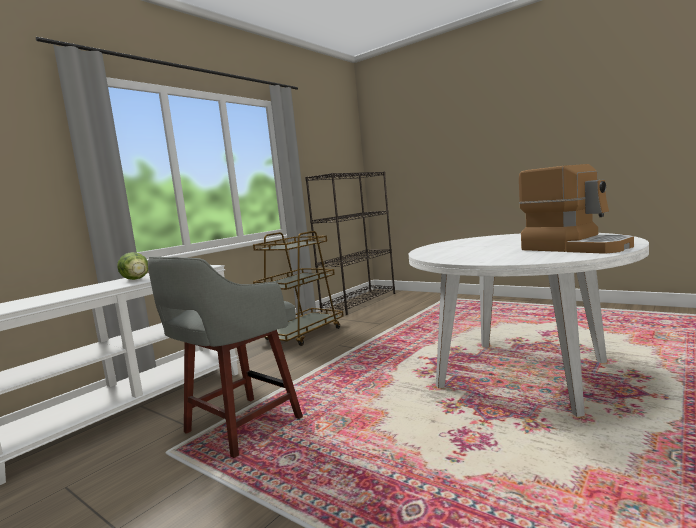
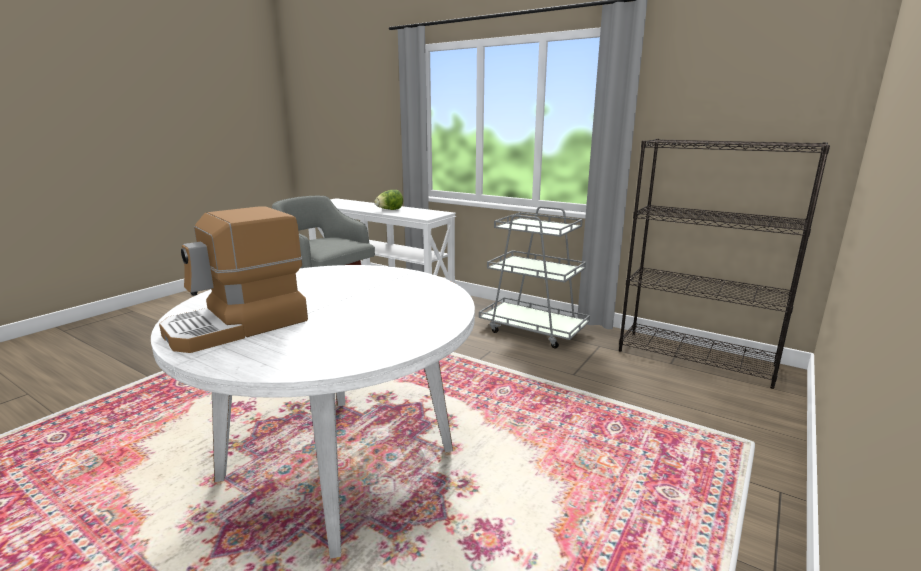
camera: 85 degrees right, 10 degrees up
brown cart [253,231,344,346] -> grey cart [479,206,590,349]

